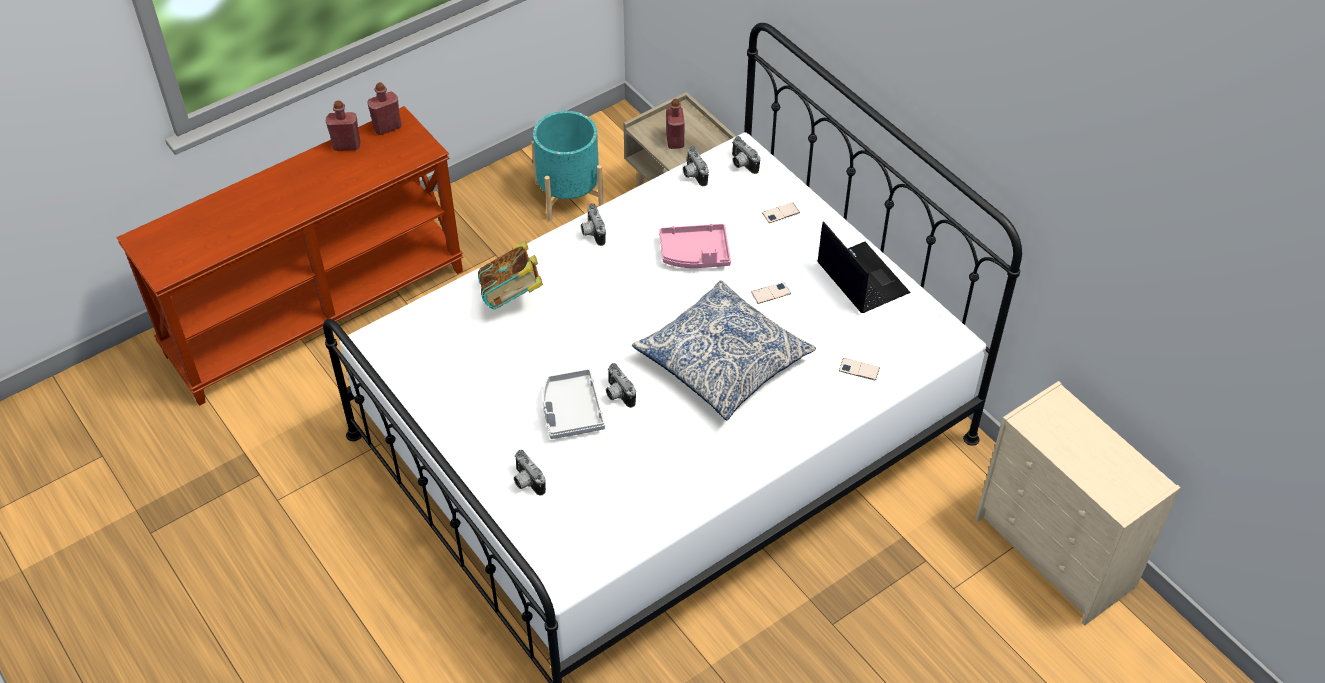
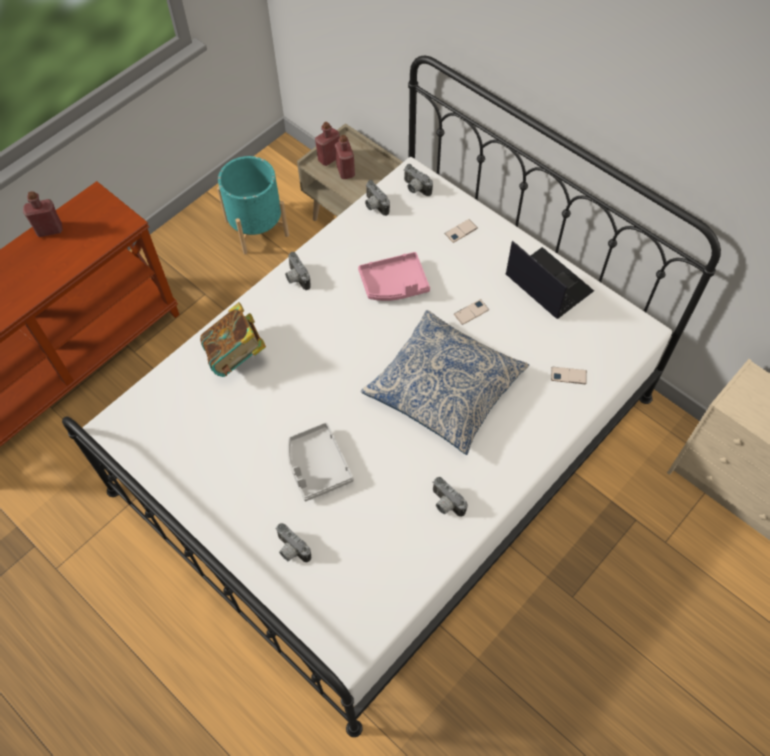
camera: 10 degrees left, 10 degrees up
red bottle [367,82,402,135] -> red bottle moved to [315,122,340,166]
camera [606,363,636,408] -> camera moved to [433,477,468,517]

